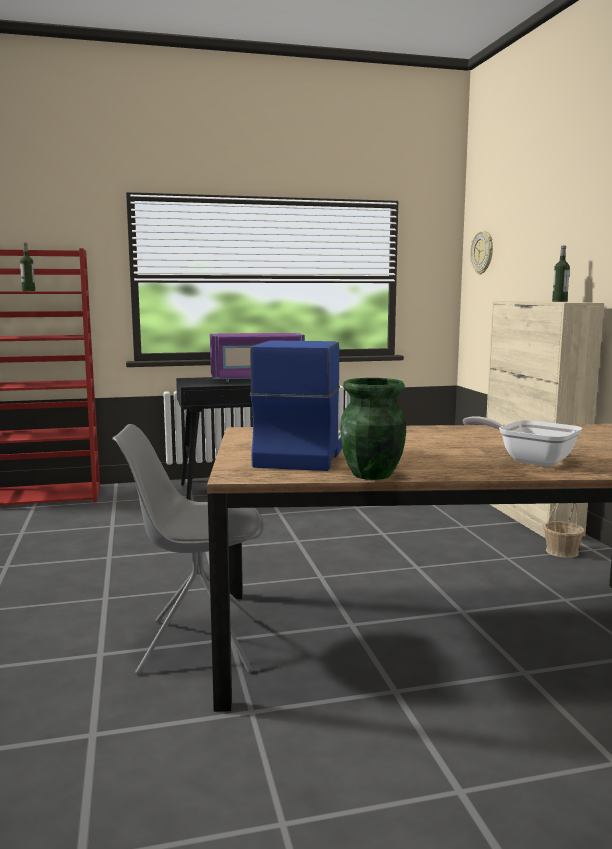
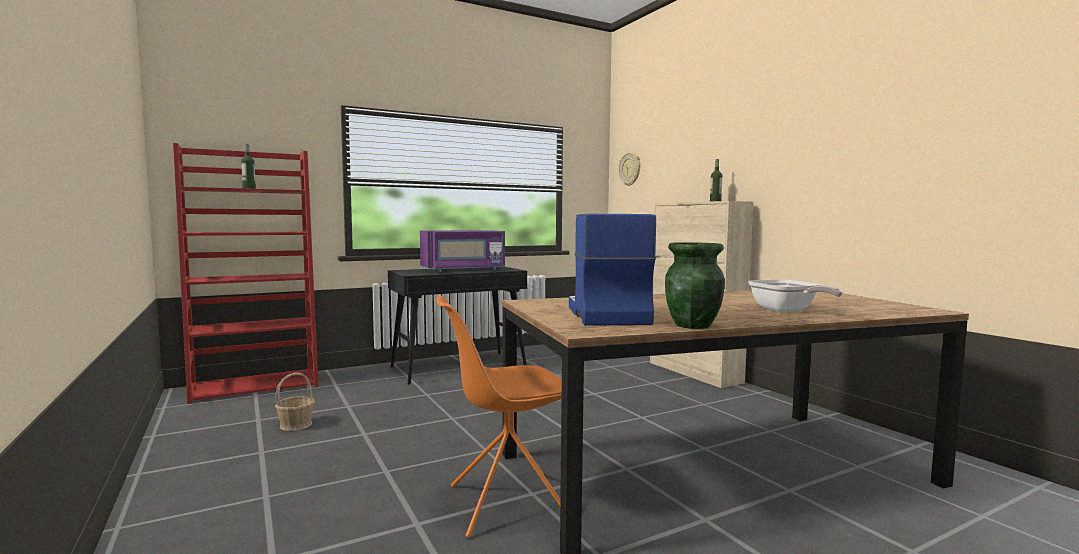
camera: 15 degrees left, 5 degrees down
grey chair [112,424,264,675] -> orange chair [436,295,562,538]
frying pan [463,416,582,466] -> frying pan turned 135 degrees counterclockwise [748,279,843,312]
basket [543,503,585,558] -> basket moved to [275,373,315,431]

